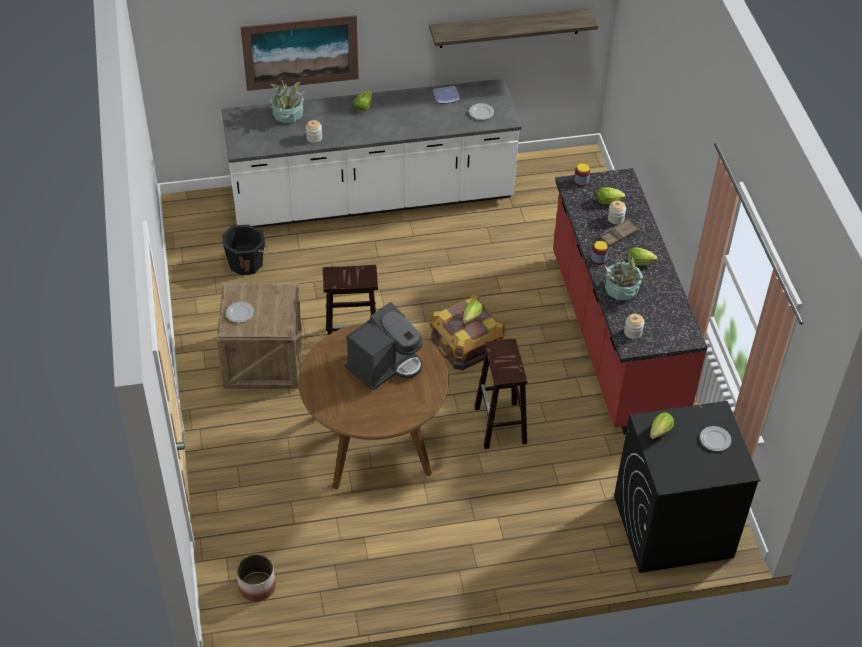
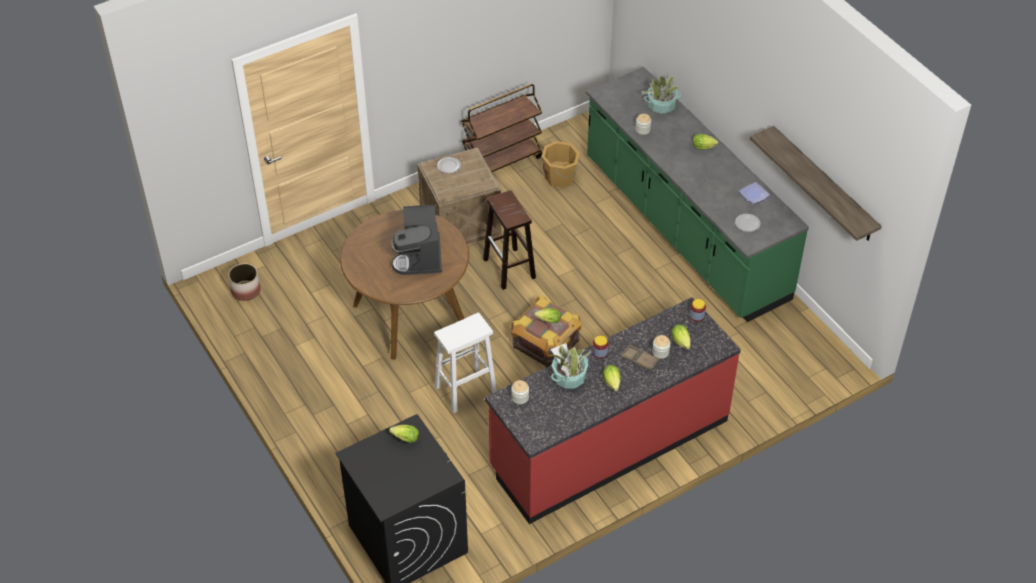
camera: 70 degrees right, 0 degrees up
white counter [222,78,521,228] -> green counter [586,67,809,322]
black bucket [222,225,268,275] -> orange bucket [542,141,579,188]
picture [240,15,358,91] -> none
coffee machine [345,302,423,390] -> coffee machine turned 60 degrees clockwise [391,205,442,275]
brown stool [474,338,527,449] -> white stool [434,312,497,413]
plate [700,426,731,451] -> none
none -> brown cart [461,84,542,172]

